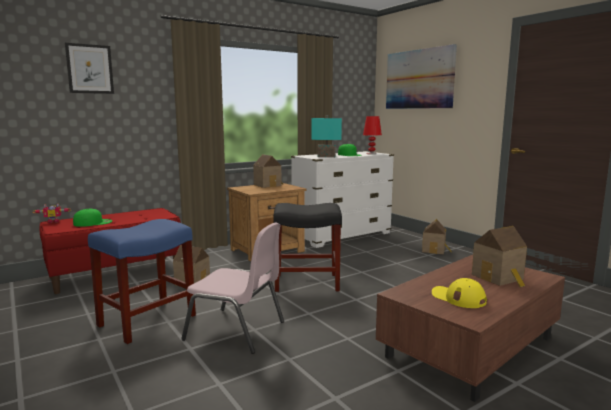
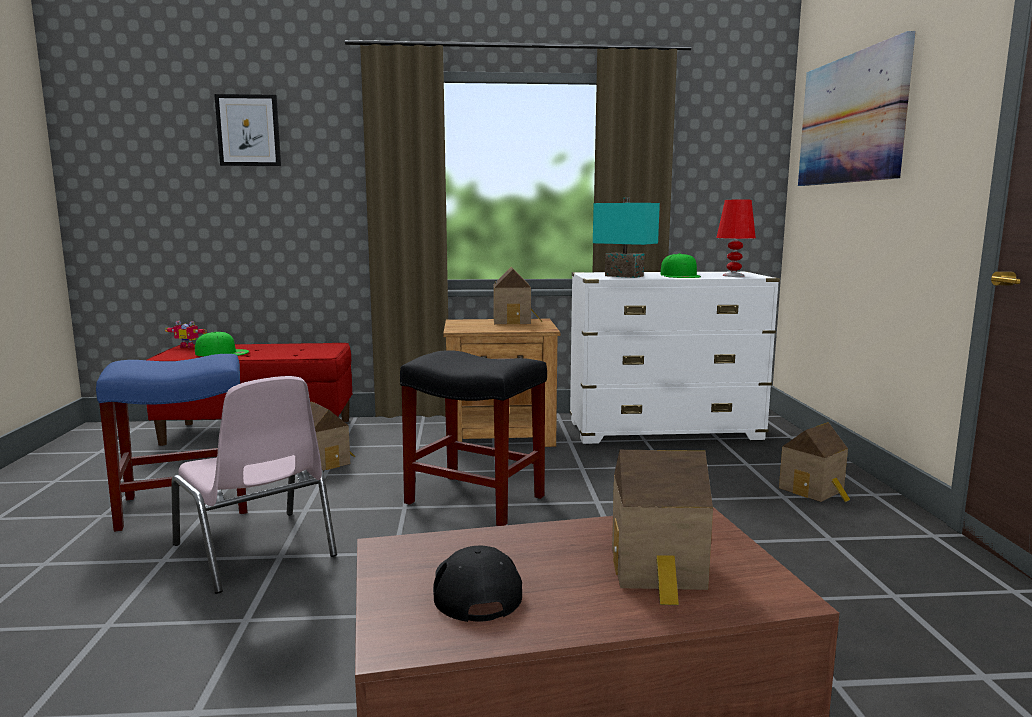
camera: 30 degrees right, 0 degrees up
yellow cap [432,278,487,308] -> black cap [433,546,522,622]

